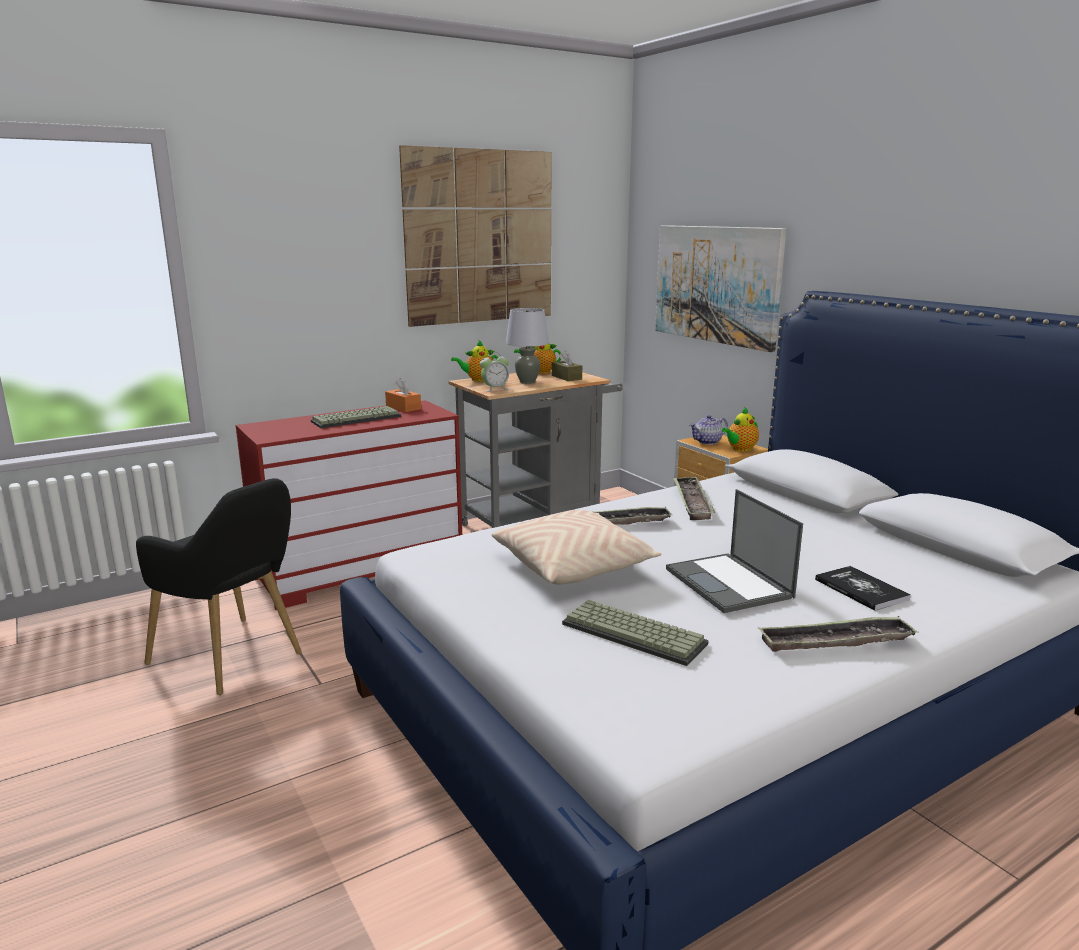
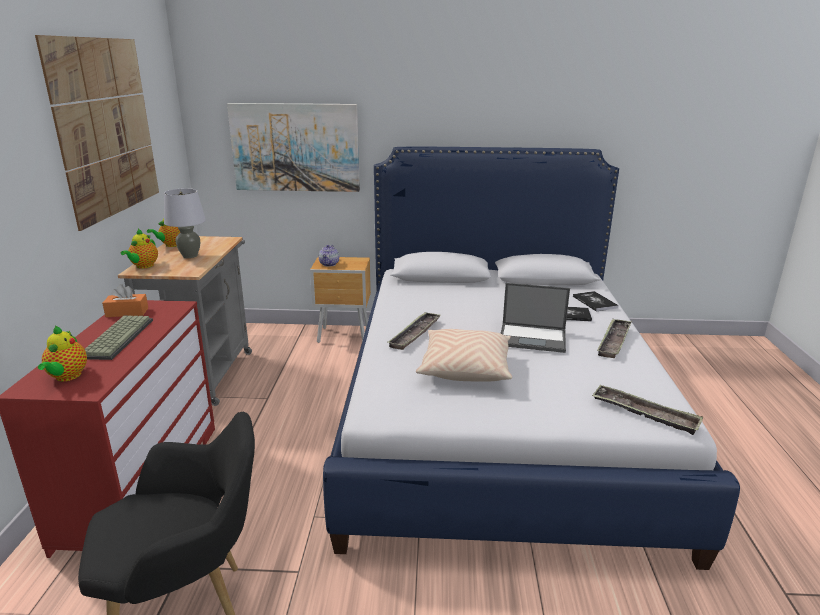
camera: 55 degrees left, 5 degrees up
alarm clock [480,352,510,392] -> none
brown tissue box [552,350,582,381] -> none
keyboard [562,600,709,666] -> none
tray [673,477,715,520] -> tray moved to [592,384,703,435]
teapot [722,408,759,452] -> teapot moved to [38,326,87,382]
none -> book [573,291,619,312]

